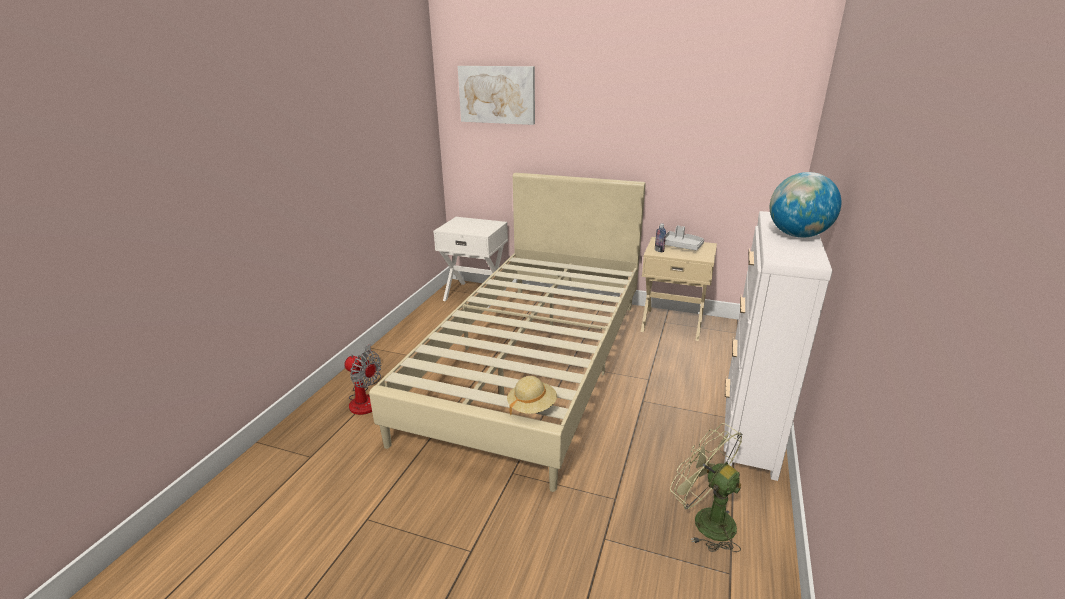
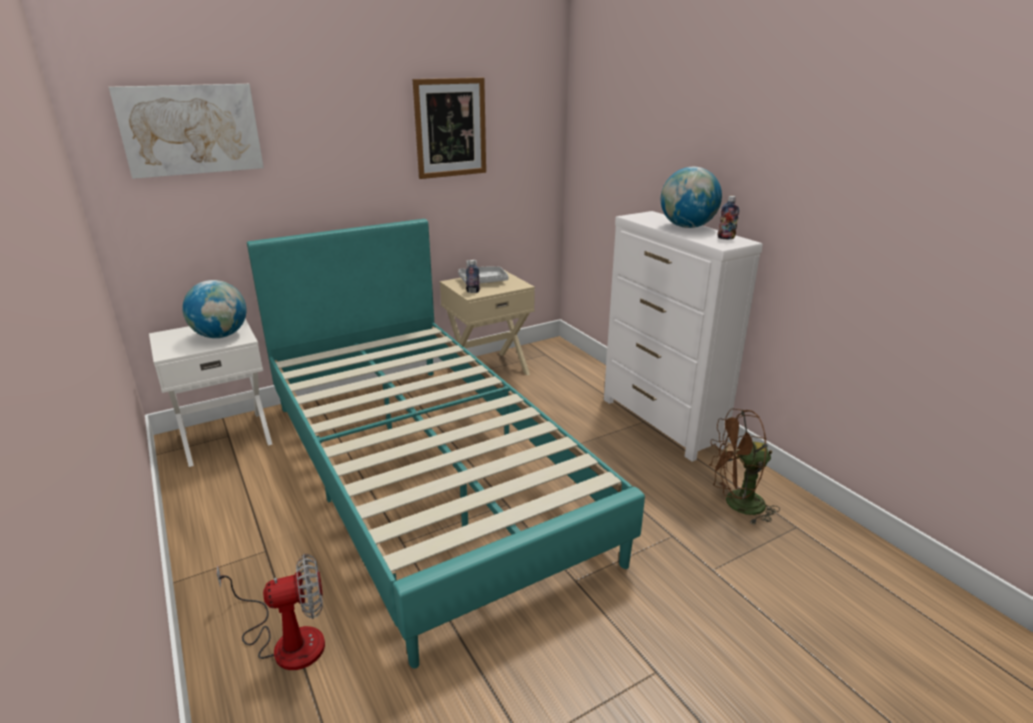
camera: 50 degrees left, 0 degrees up
beige bed [369,173,646,492] -> turquoise bed [247,219,645,668]
beige hat [507,376,557,415] -> none
green fan [670,423,743,552] -> brown fan [709,408,780,525]
none -> globe [182,280,246,338]
none -> picture [413,78,486,179]
none -> bottle [718,196,739,239]

